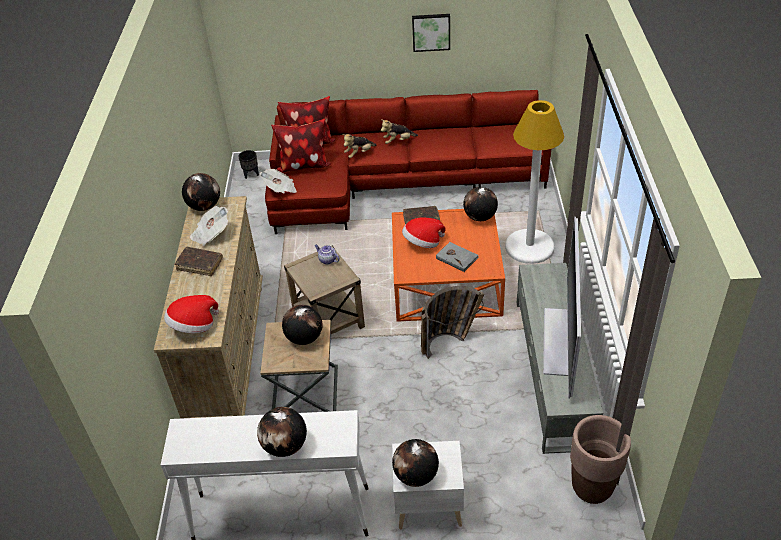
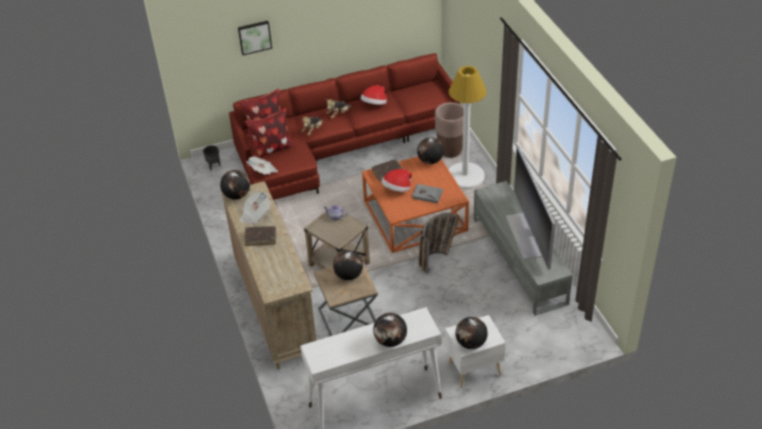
camera: 20 degrees left, 0 degrees up
hat [164,295,219,333] -> hat moved to [361,85,387,105]
picture [412,14,450,52] -> picture moved to [238,21,272,55]
brown planter [570,415,631,504] -> brown planter moved to [435,102,464,158]

